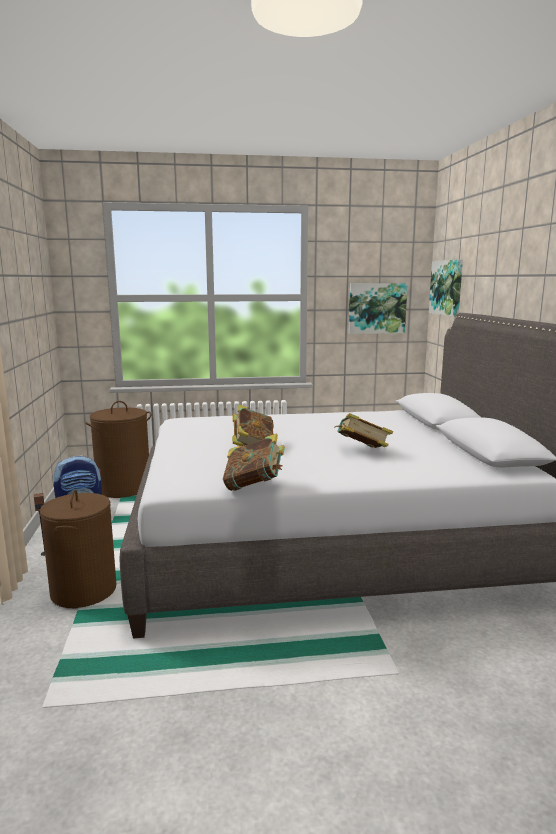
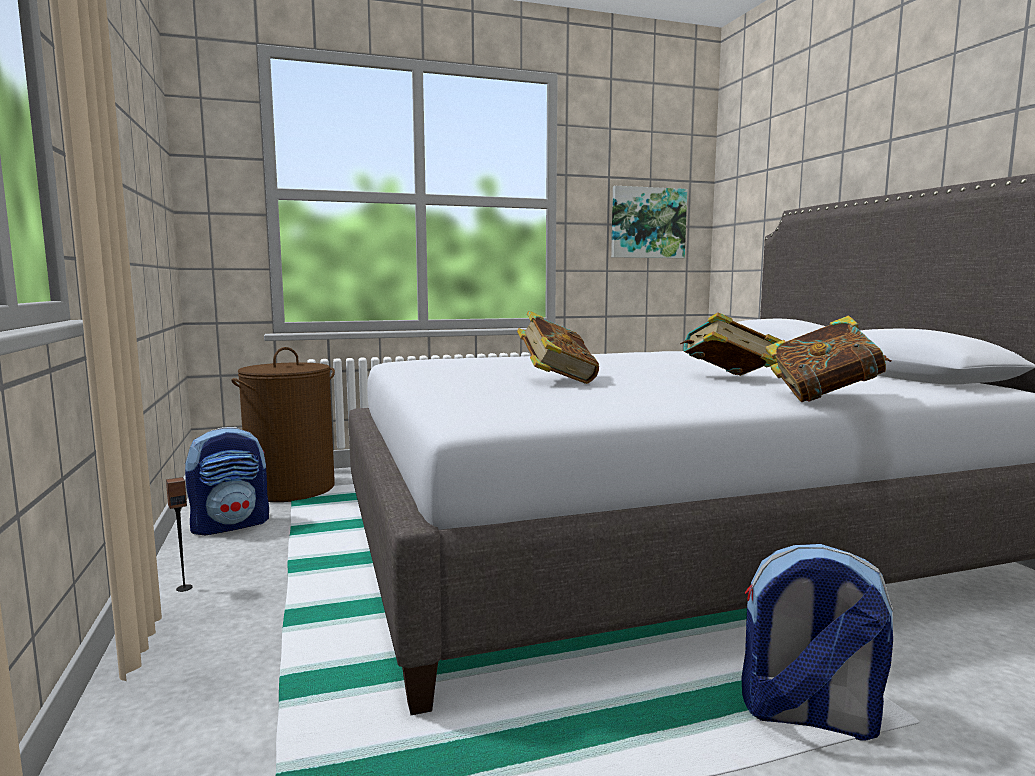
camera: 10 degrees left, 5 degrees down
brown laundry basket [40,490,116,608] -> none
book [223,434,285,491] -> book moved to [765,316,891,402]
picture [429,259,463,317] -> none
none -> backpack [741,544,894,741]

